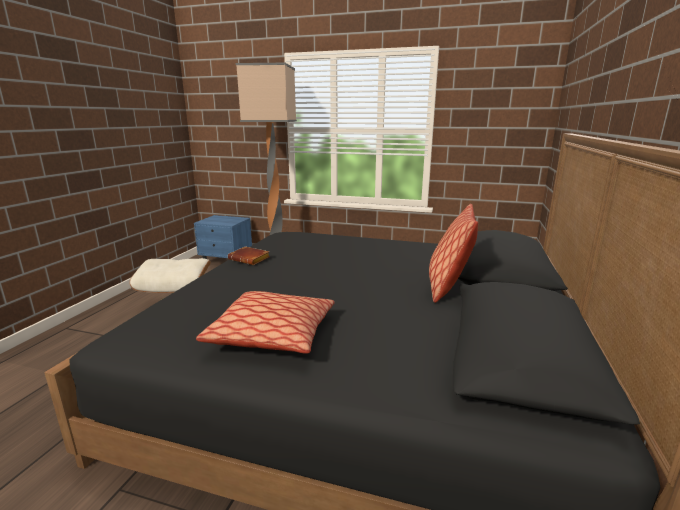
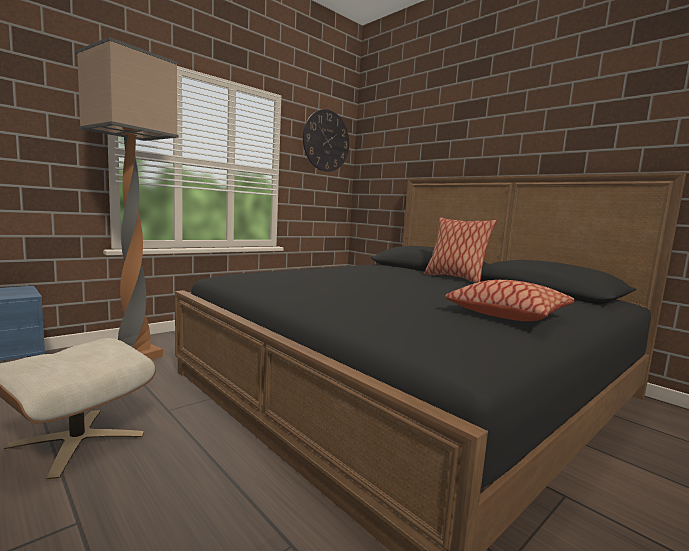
camera: 60 degrees left, 10 degrees down
brown book [228,246,270,265] -> none
none -> wall clock [303,109,349,172]

